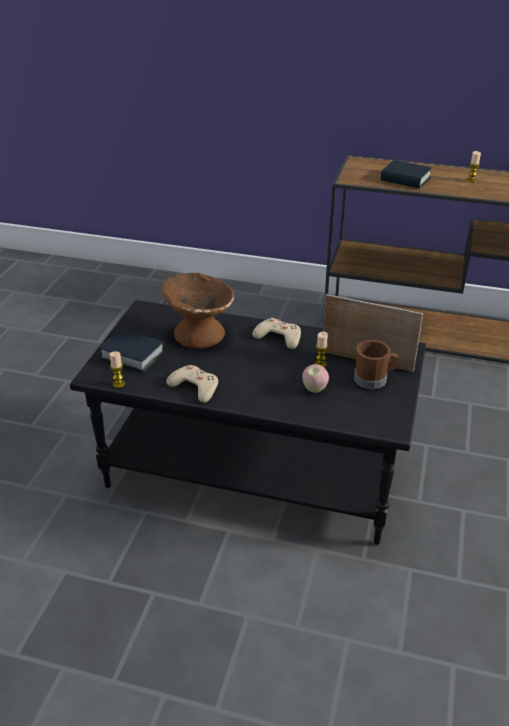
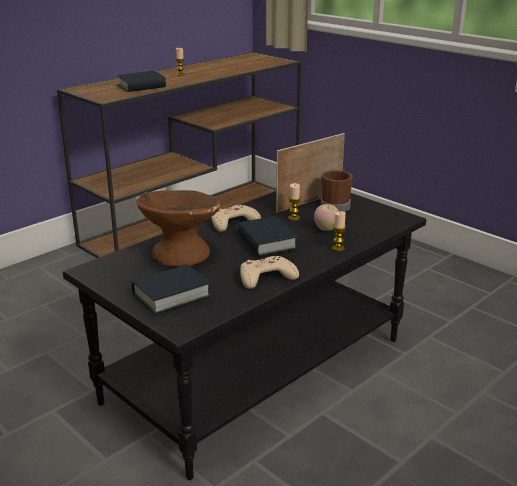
camera: 60 degrees left, 10 degrees down
candle [110,351,125,388] -> candle moved to [332,212,346,251]
none -> book [237,216,297,257]

